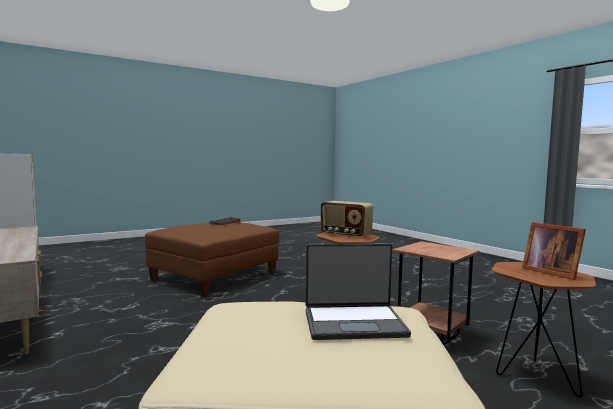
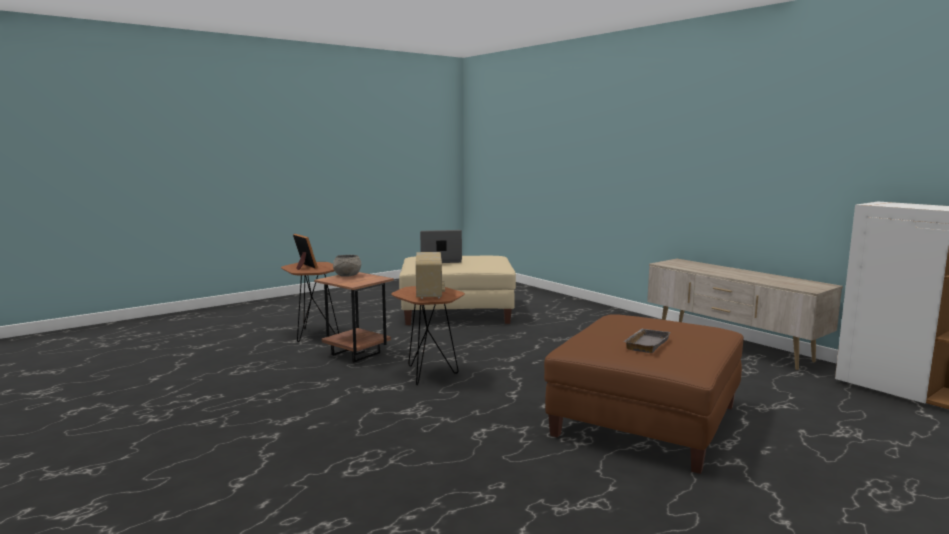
camera: 175 degrees right, 5 degrees up
radio [321,201,373,238] -> radio turned 60 degrees clockwise [416,252,445,299]
none -> grey bowl [333,255,361,277]

